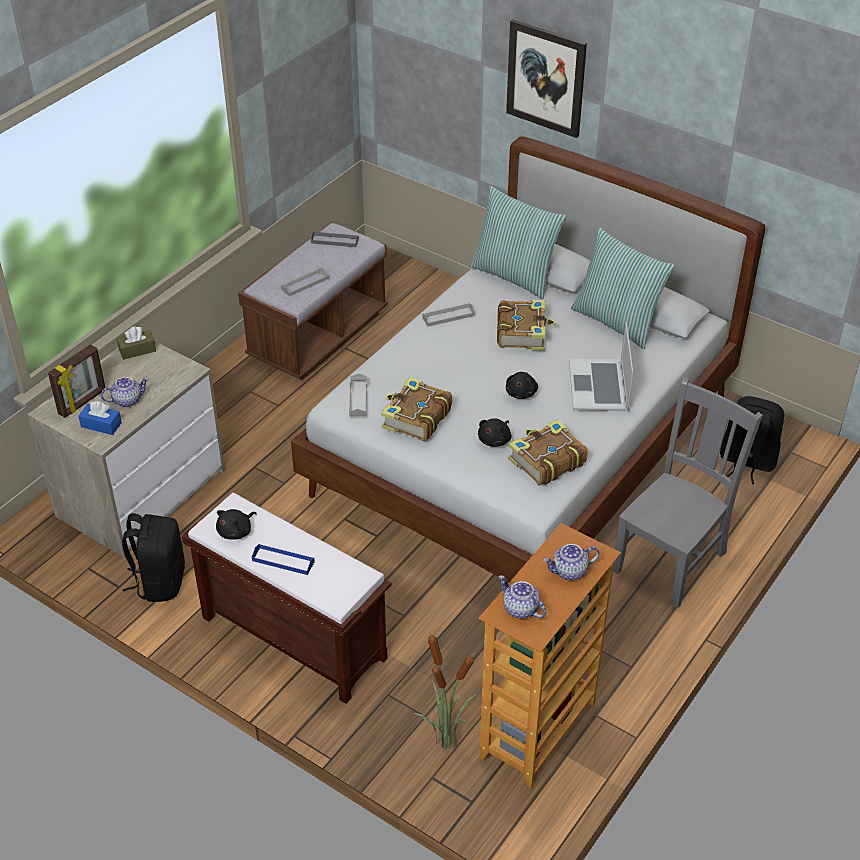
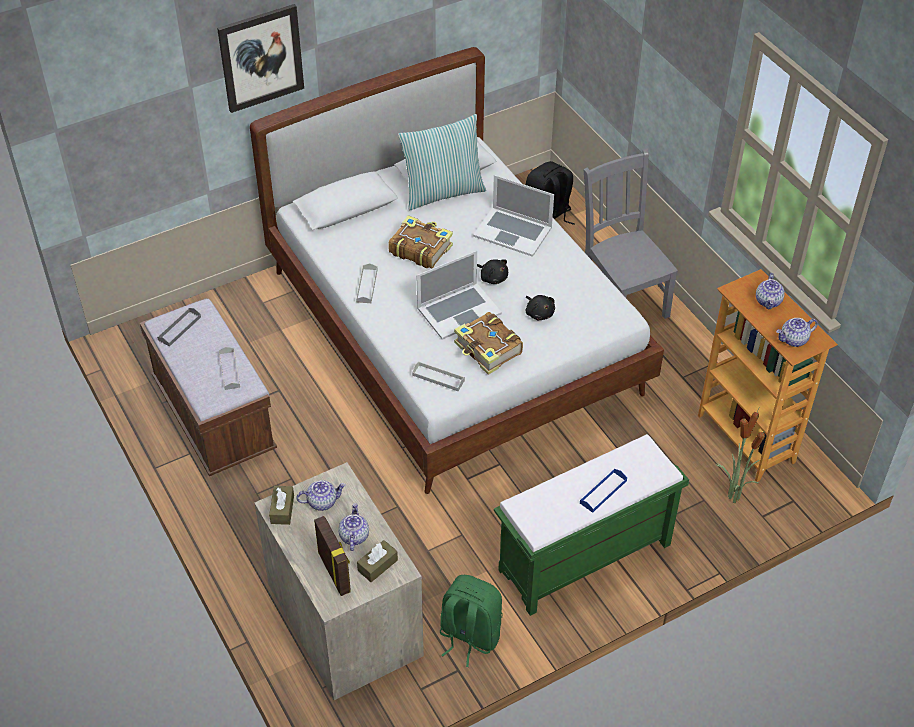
camera: 65 degrees left, 5 degrees up
blue tissue box [78,401,122,435] -> brown tissue box [357,540,398,582]
black backpack [122,513,185,602] -> green backpack [440,575,502,667]
brown bench [182,493,392,704] -> green bench [494,434,689,616]
black plush toy [216,509,257,540] -> none
pillow [469,186,566,299] -> none
book [508,419,588,486] -> none
none -> teapot [297,480,346,511]
none -> laptop [416,250,502,340]

